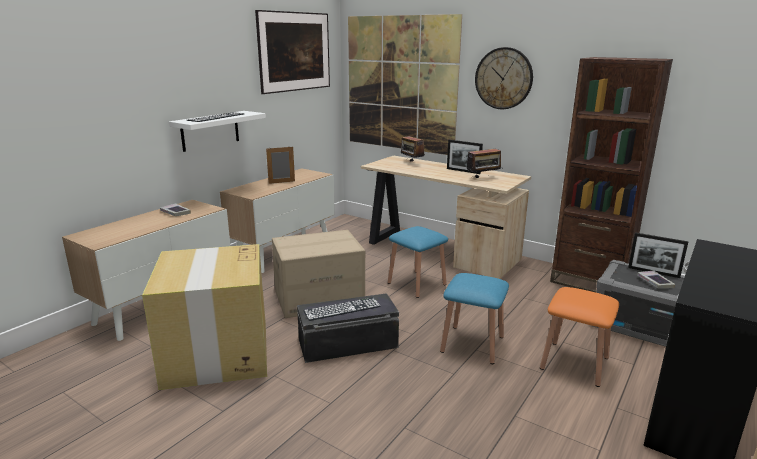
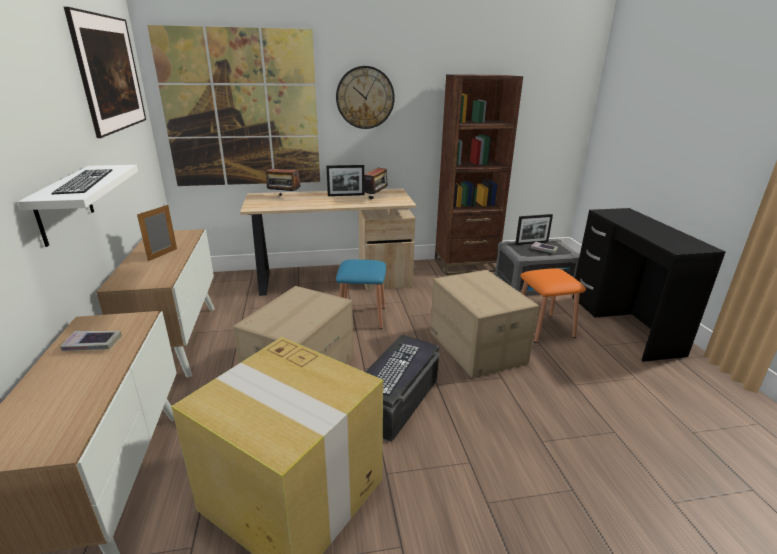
camera: 45 degrees left, 5 degrees up
blue stool [440,273,509,364] -> cardboard box [430,270,539,378]

